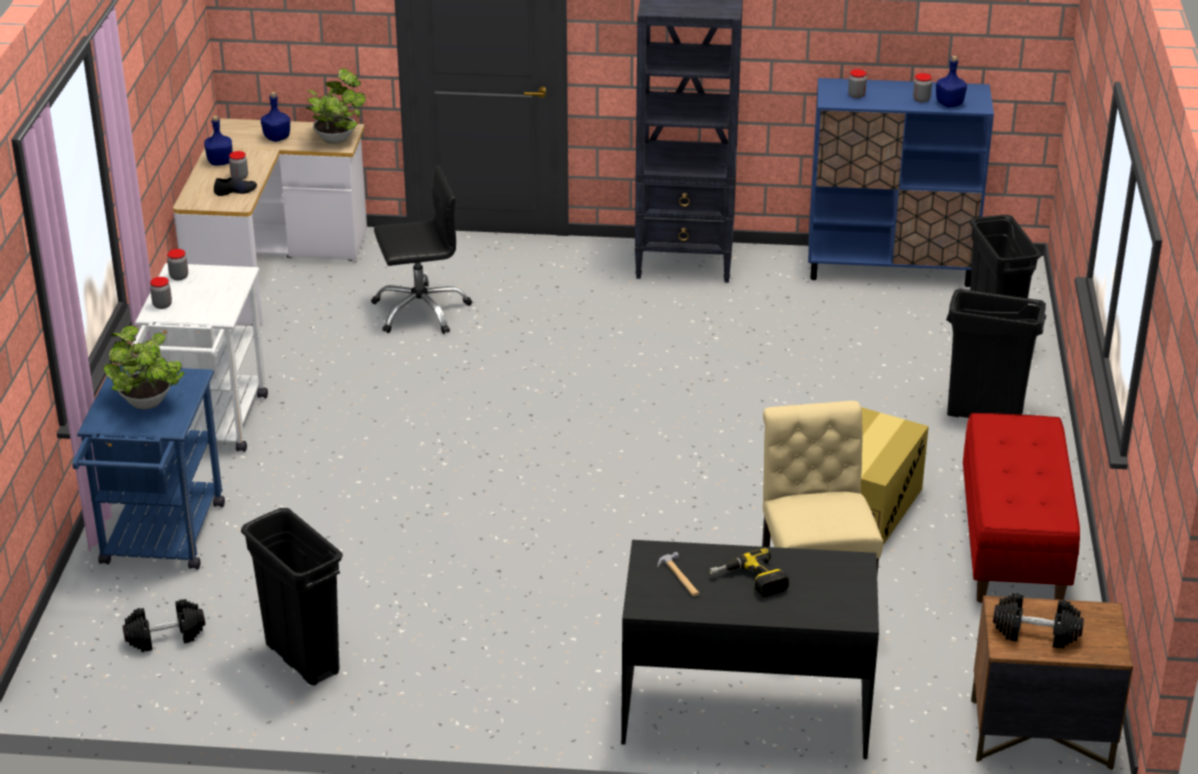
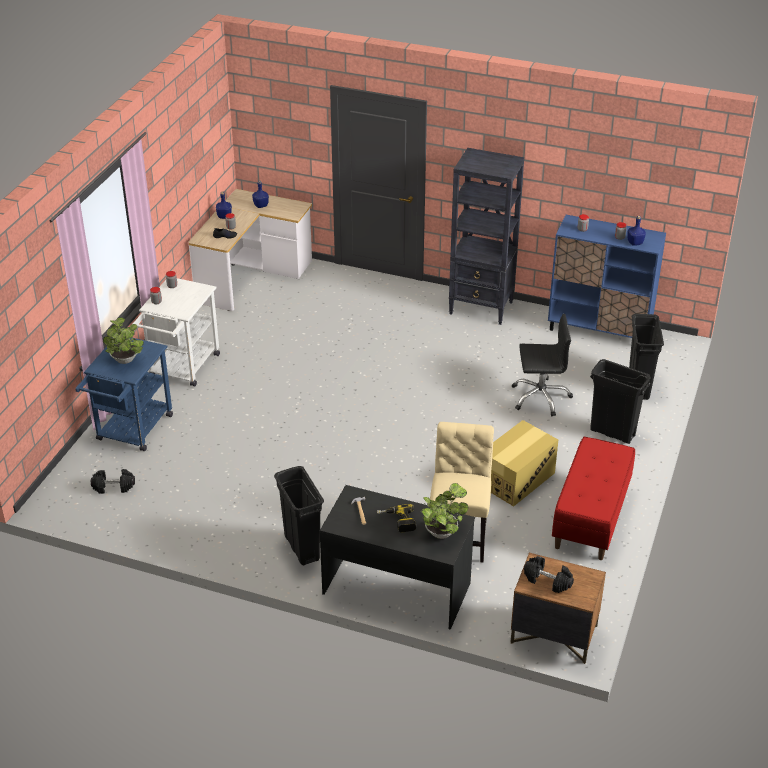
camera: 15 degrees right, 5 degrees up
black trash can [241,508,343,685] -> black trash can moved to [274,466,324,566]
potted plant [306,68,366,144] -> potted plant moved to [421,483,468,539]
black office chair [371,165,472,334] -> black office chair moved to [512,314,573,416]

